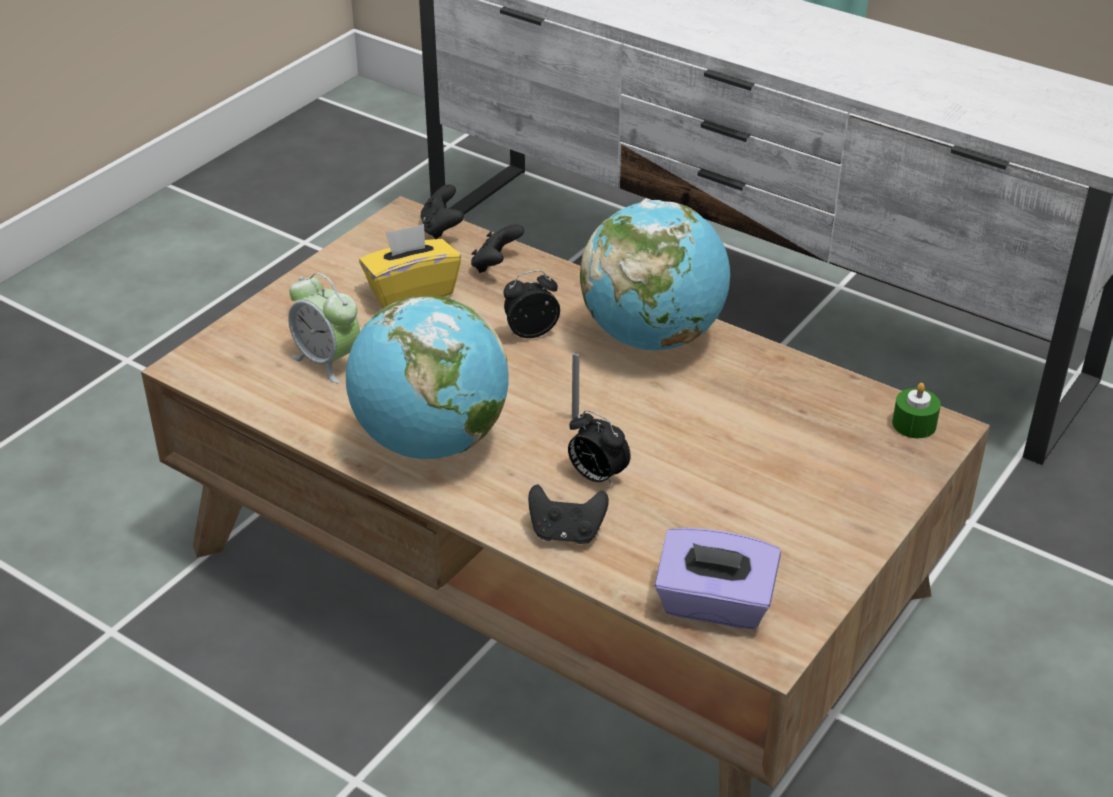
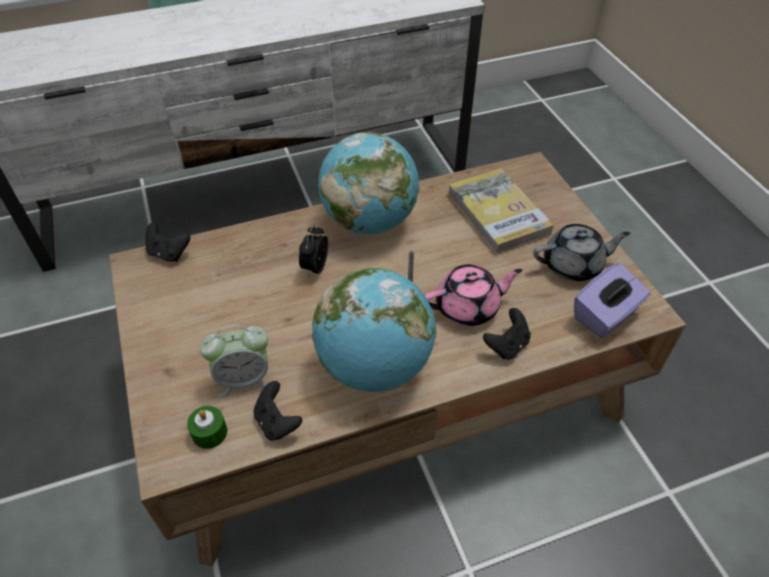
camera: 55 degrees left, 10 degrees up
yellow tissue box [359,224,461,308] -> none
black game controller [471,224,524,273] -> black game controller moved to [254,381,302,441]
alarm clock [568,410,631,487] -> pink teapot [425,265,522,326]
green candle [892,383,941,438] -> green candle moved to [187,406,227,449]
none -> book [448,168,554,255]
none -> grey teapot [533,224,630,281]

